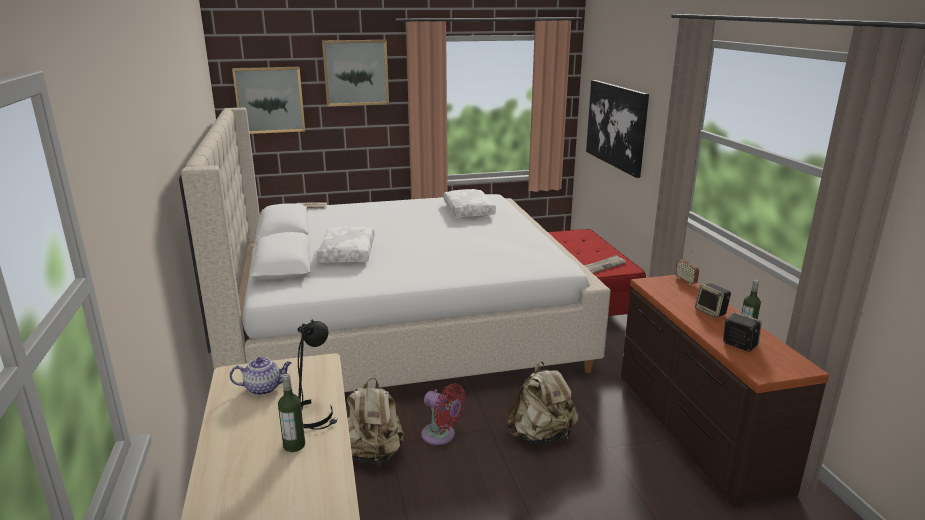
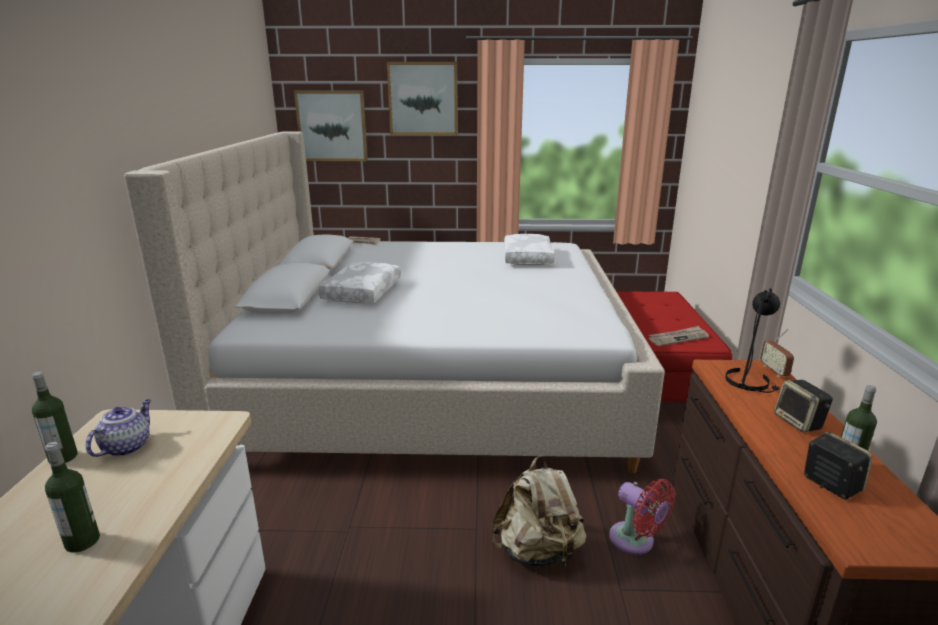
camera: 15 degrees right, 0 degrees up
teapot [230,357,292,395] -> teapot turned 75 degrees counterclockwise [86,399,151,457]
black table lamp [298,320,338,430] -> black table lamp moved to [725,288,780,393]
beige backpack [347,378,404,466] -> none
red fan [421,383,466,445] -> red fan moved to [609,479,675,555]
picture [586,80,649,178] -> none
none -> bottle [32,372,78,463]

